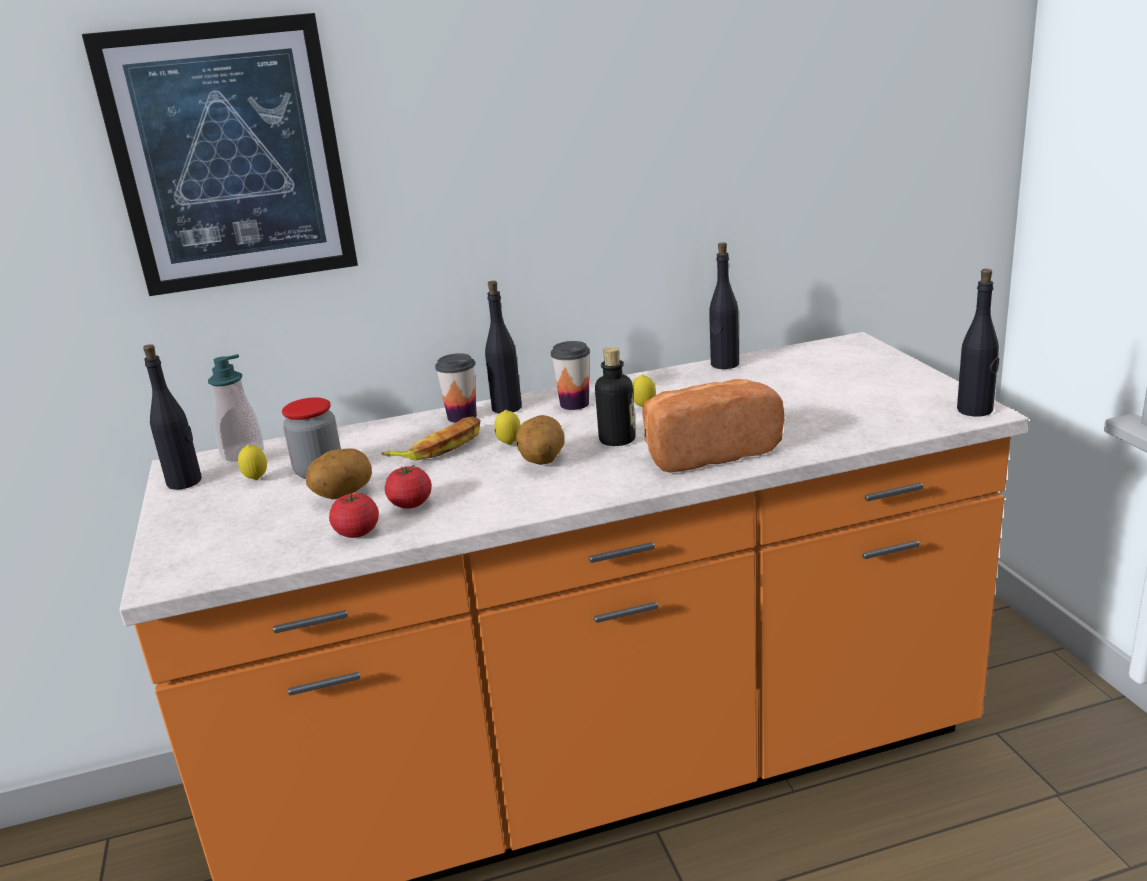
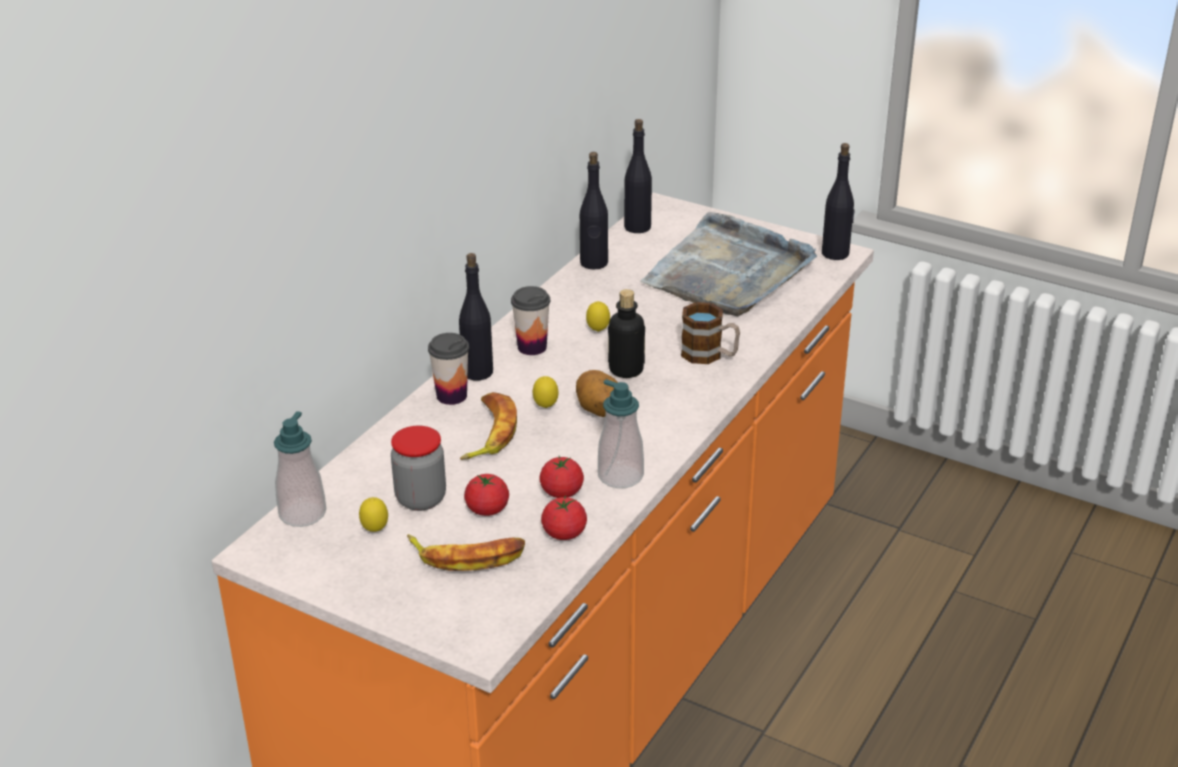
camera: 45 degrees left, 10 degrees up
picture [82,13,358,296] -> none
black bottle [143,344,202,490] -> black bottle moved to [624,119,652,233]
potato [306,448,372,499] -> tomato [464,474,509,516]
bread [642,379,785,473] -> mug [681,302,740,364]
none -> banana [407,534,525,571]
none -> soap dispenser [598,379,644,488]
none -> grey tray [640,212,817,317]

